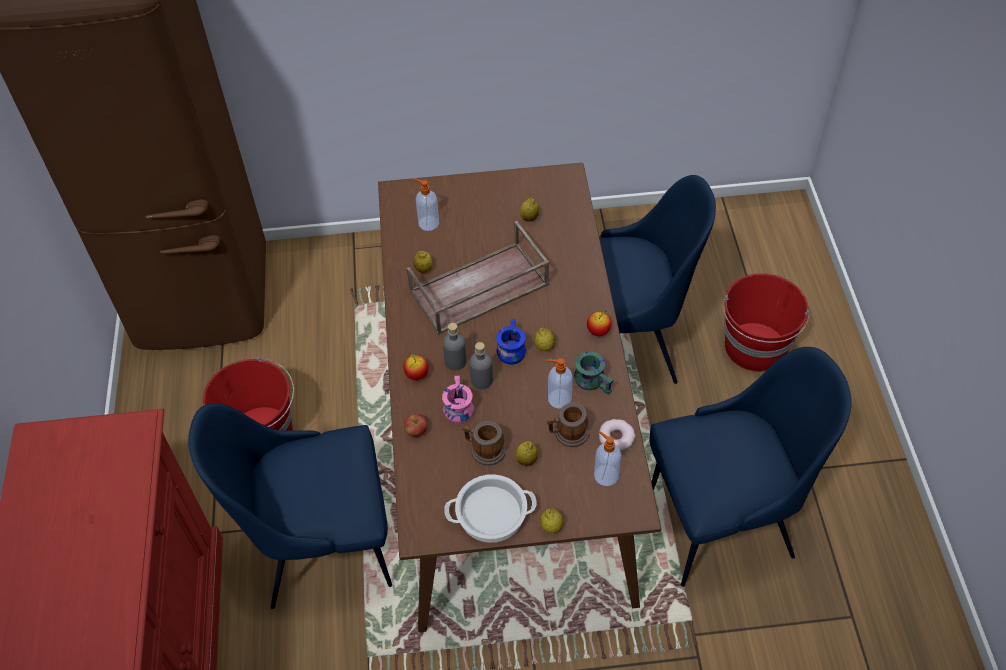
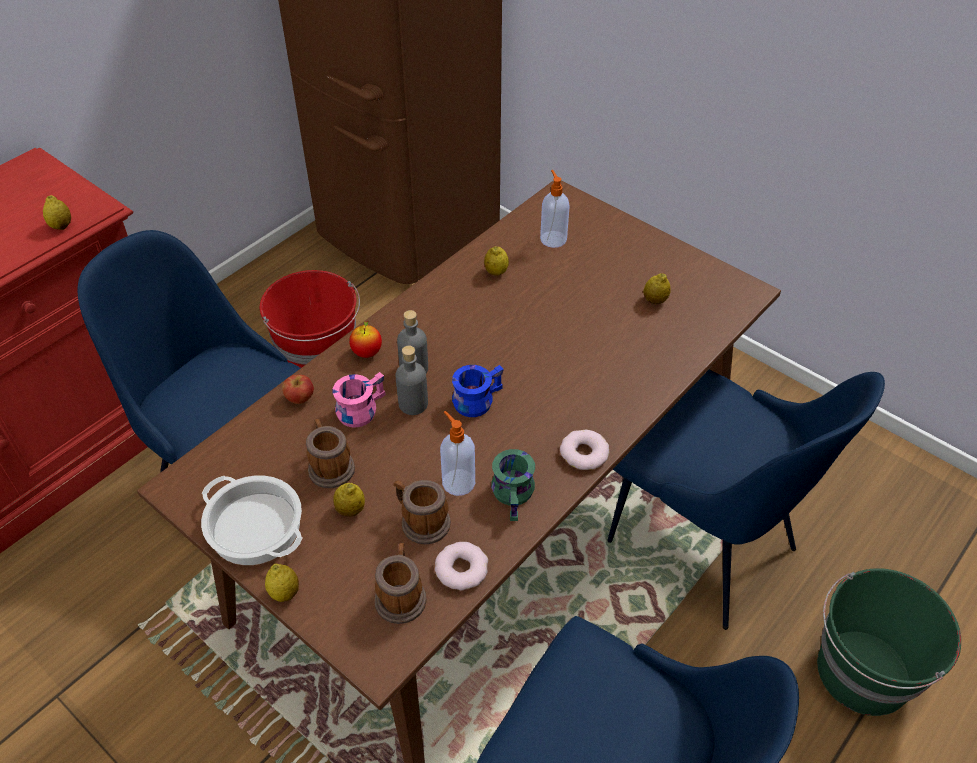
camera: 45 degrees right, 5 degrees down
brown tray [407,221,549,335] -> none
lemon [534,327,555,351] -> lemon moved to [43,195,71,230]
apple [587,310,611,336] -> donut [560,430,609,470]
soap dispenser [594,431,621,486] -> mug [374,543,427,624]
red bucket [723,273,810,372] -> green bucket [817,568,961,716]

